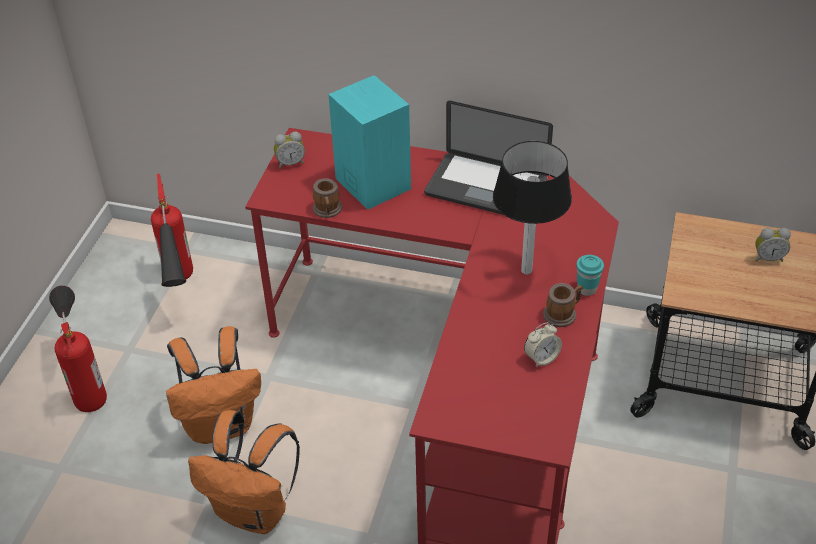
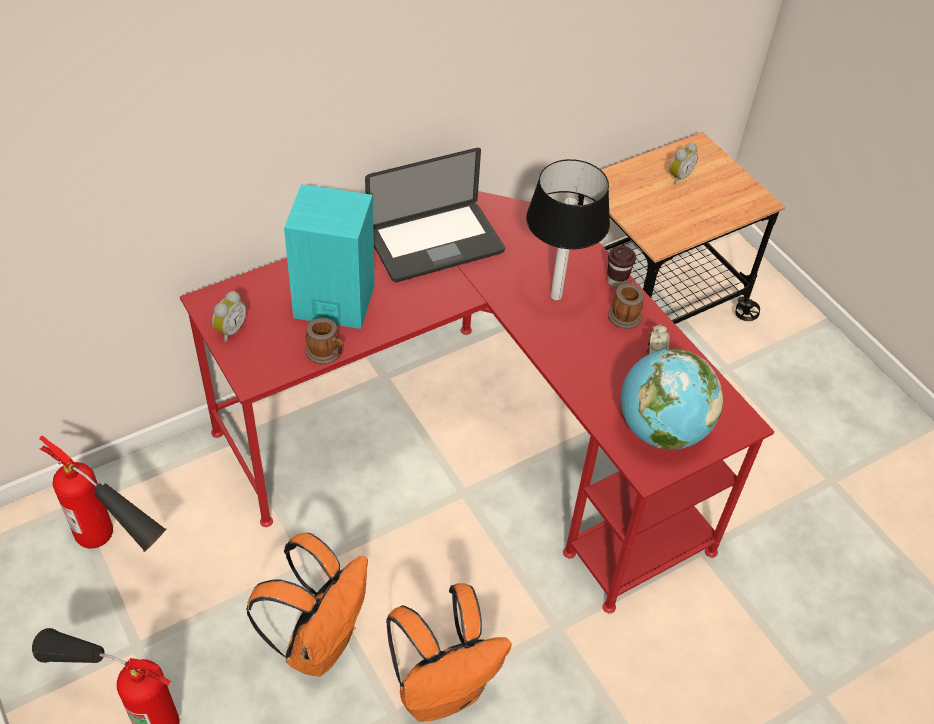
camera: 50 degrees left, 5 degrees up
turquoise cup [576,255,604,296] -> brown cup [607,246,636,288]
none -> globe [621,349,723,450]

